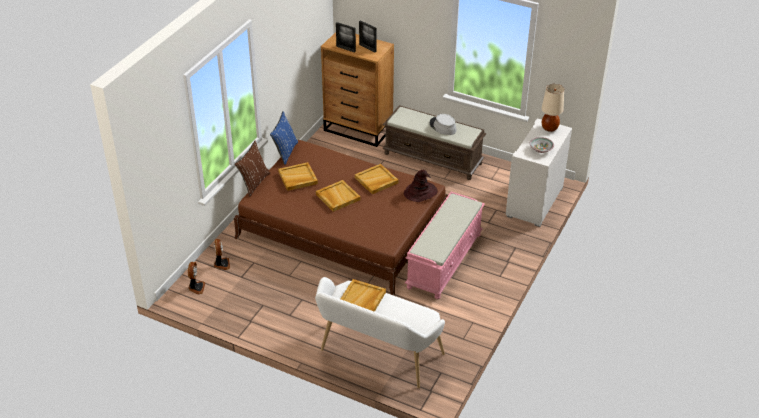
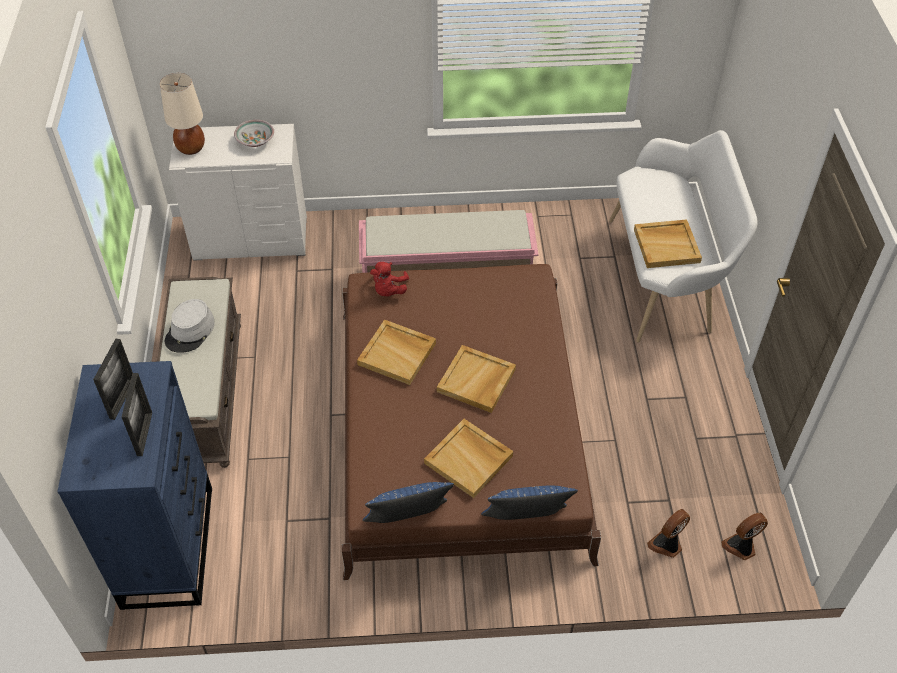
camera: 120 degrees left, 10 degrees up
brown pillow [235,141,270,197] -> blue pillow [481,485,578,520]
brown dresser [321,32,394,147] -> blue dresser [57,361,212,610]
brown hat [404,170,438,202] -> red plush toy [370,262,409,296]

